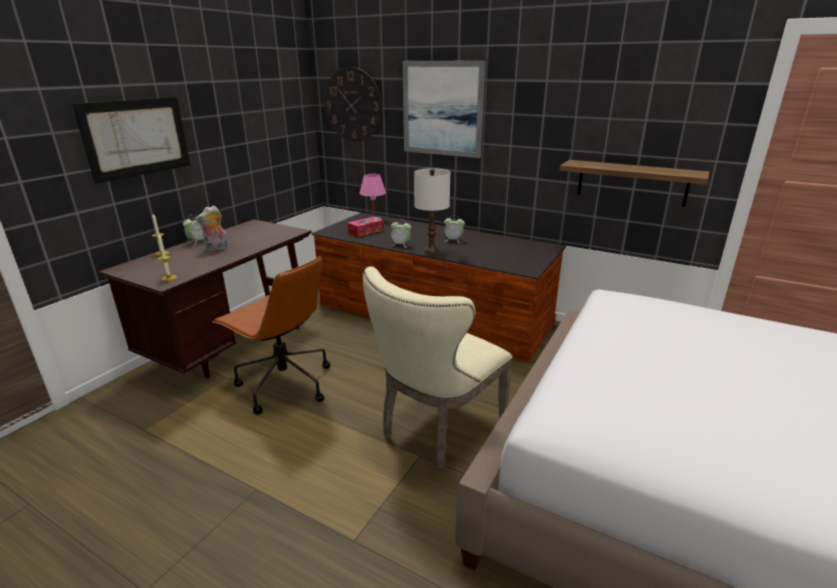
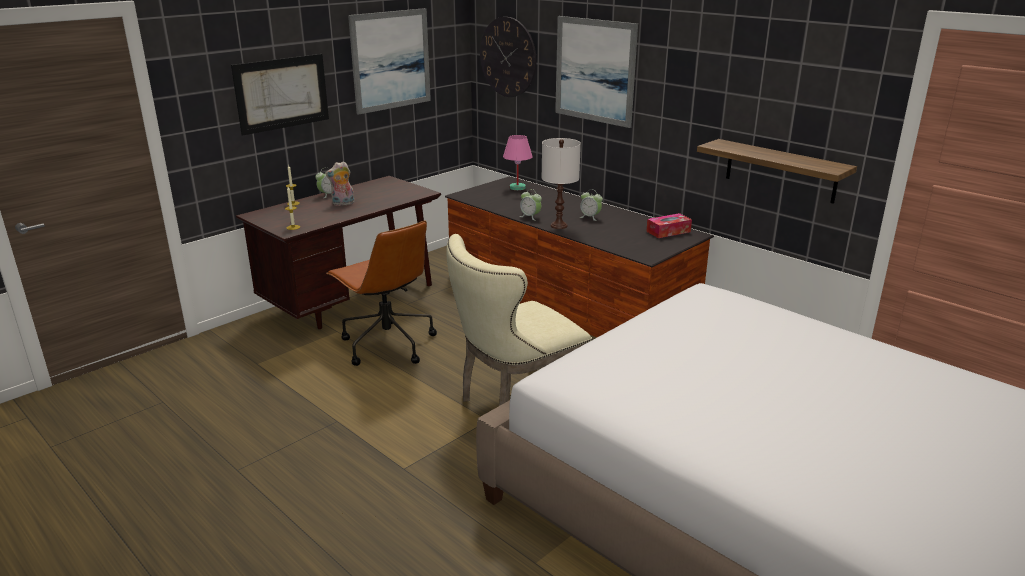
camera: 15 degrees right, 0 degrees up
tissue box [348,217,384,237] -> tissue box moved to [646,213,692,238]
none -> picture [348,8,431,115]

